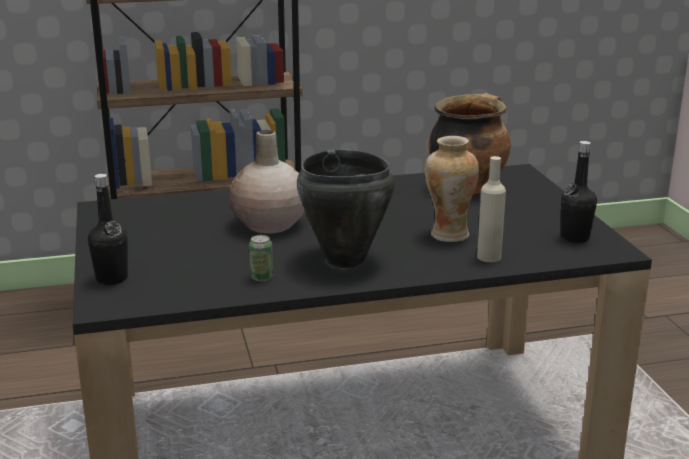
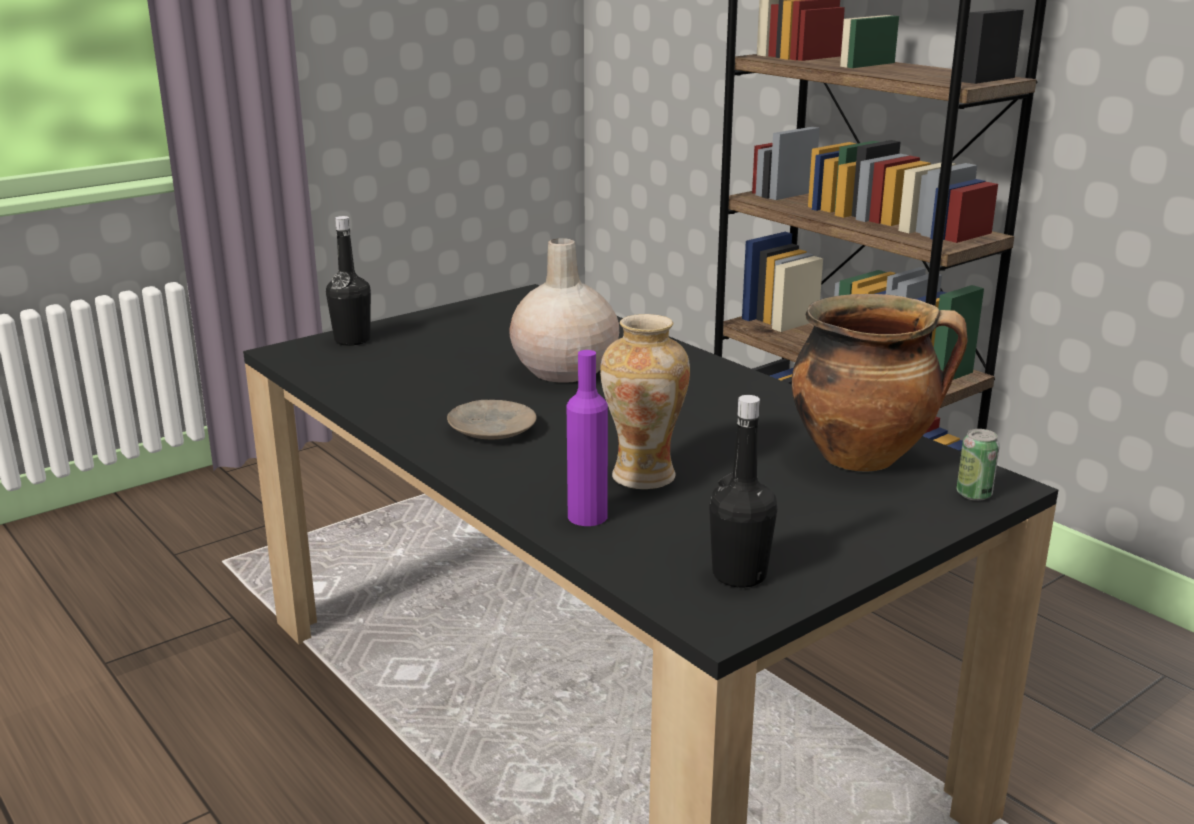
camera: 65 degrees right, 0 degrees up
can [249,235,273,282] -> can moved to [957,429,1000,501]
black cooking pot [297,149,394,268] -> beige plate [447,400,537,439]
beige bottle [477,156,506,262] -> purple bottle [567,350,608,526]

